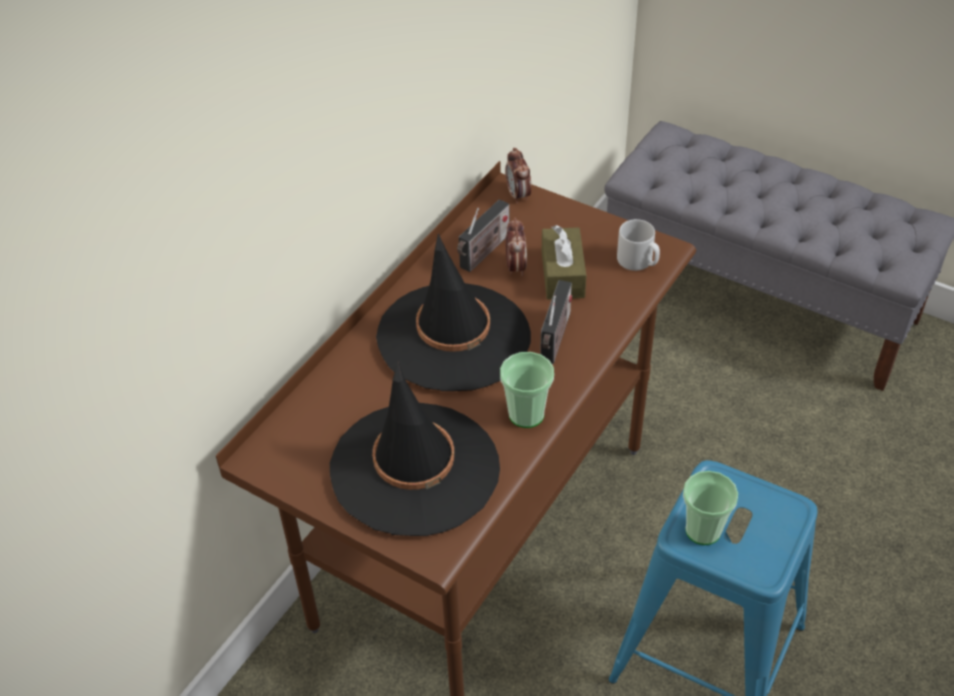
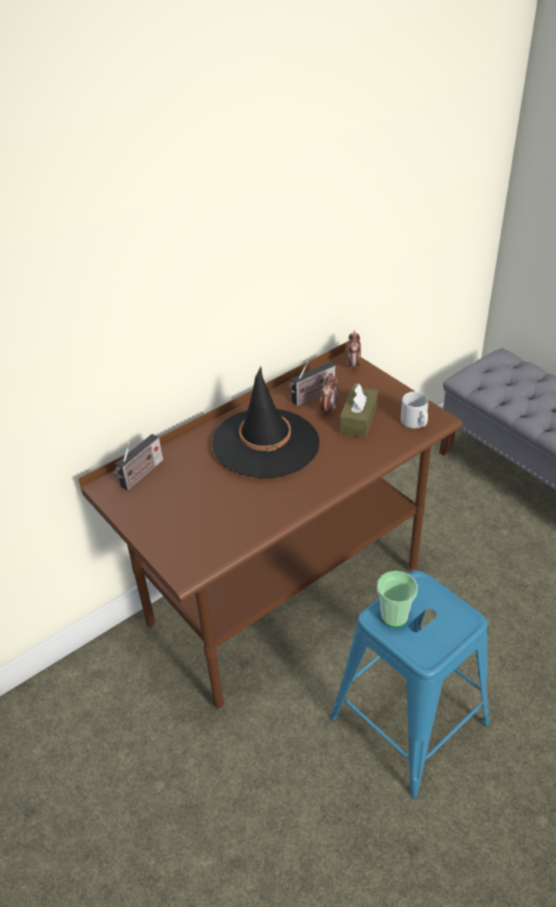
camera: 20 degrees right, 5 degrees down
black hat [330,362,500,536] -> none
cup [500,352,554,428] -> none
radio [540,280,572,364] -> radio moved to [114,434,163,490]

